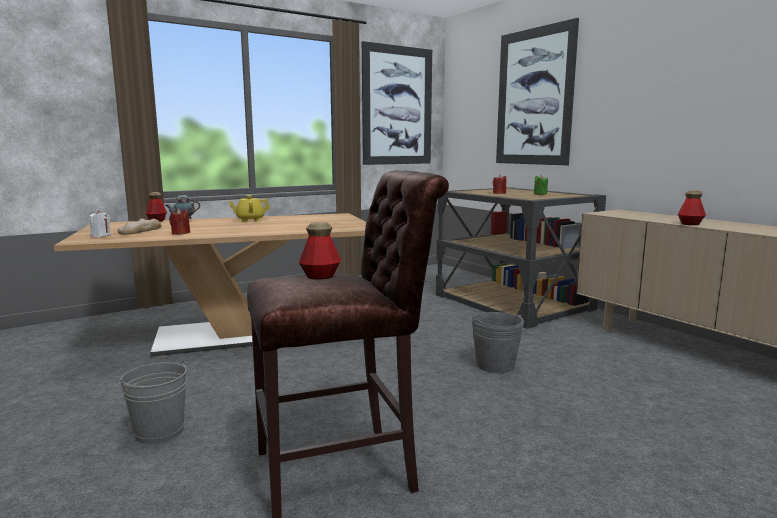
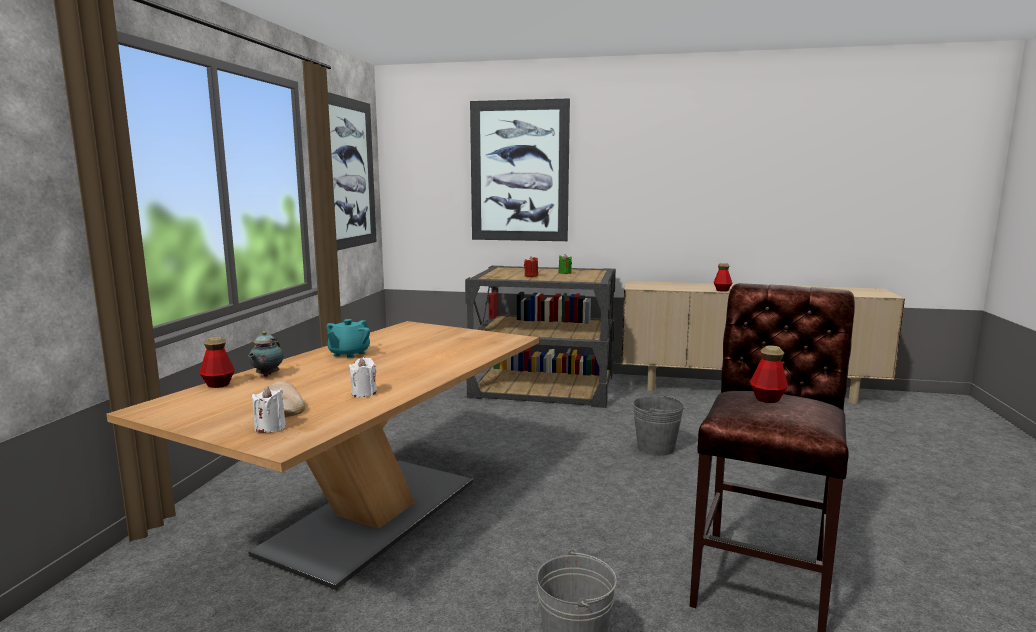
camera: 45 degrees left, 0 degrees up
red candle [169,208,190,235] -> white candle [349,357,377,397]
yellow teapot [228,195,270,222] -> turquoise teapot [326,319,370,359]

